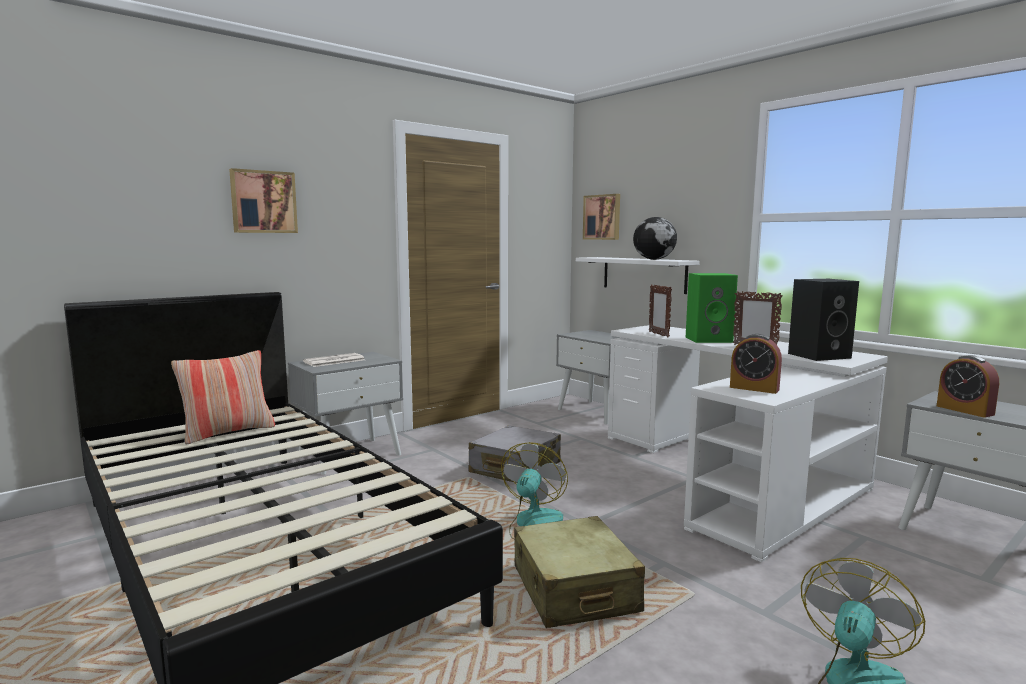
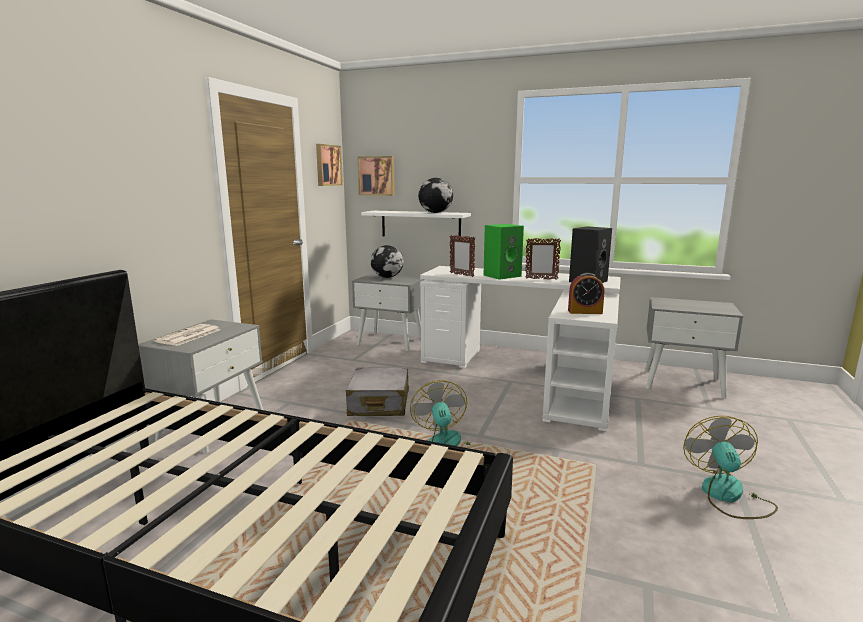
camera: 30 degrees left, 5 degrees up
pillow [171,350,275,444] -> none
picture [229,168,298,233] -> picture moved to [316,144,343,186]
beige suitcase [514,516,645,628] -> none
alarm clock [937,355,999,418] -> none
none -> globe [371,245,404,278]

